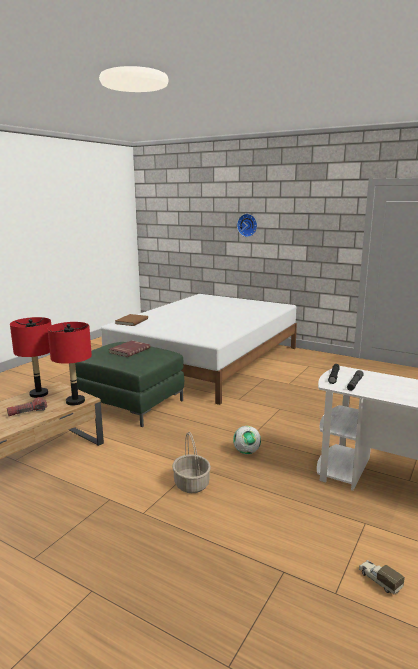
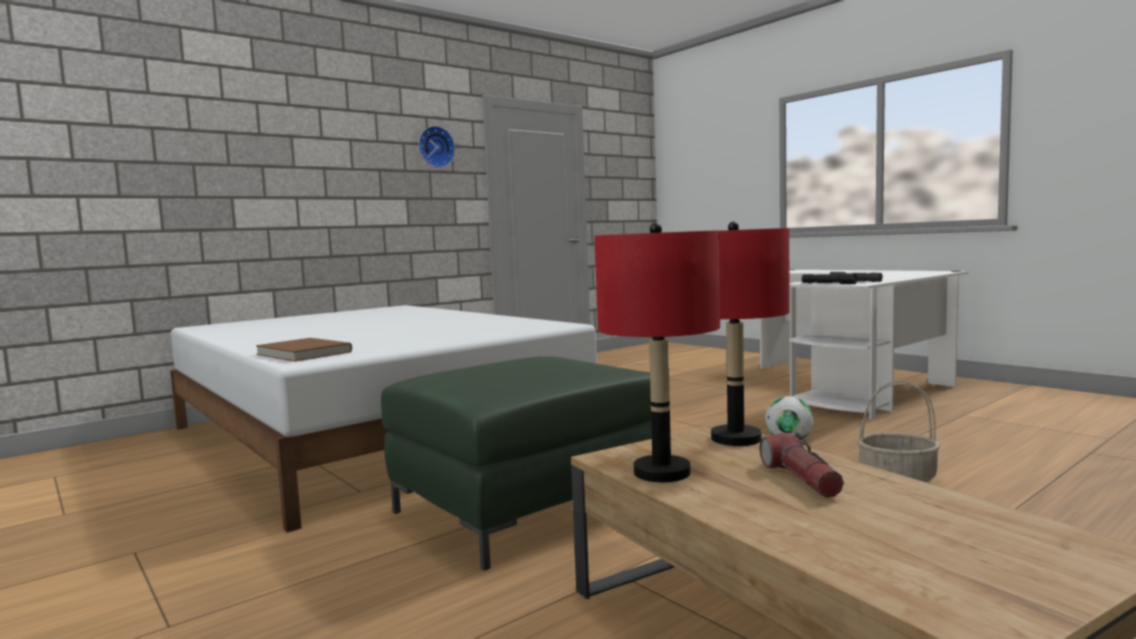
camera: 70 degrees left, 10 degrees down
red book [109,340,150,357] -> none
wall clock [237,214,257,237] -> wall clock moved to [418,126,455,168]
toy truck [359,560,405,595] -> none

